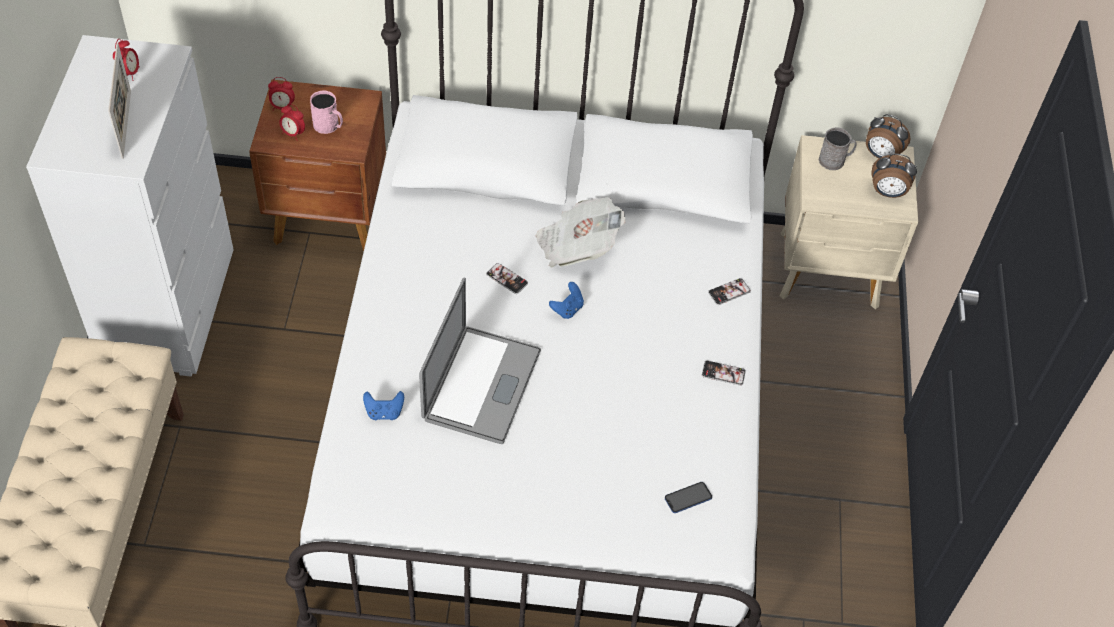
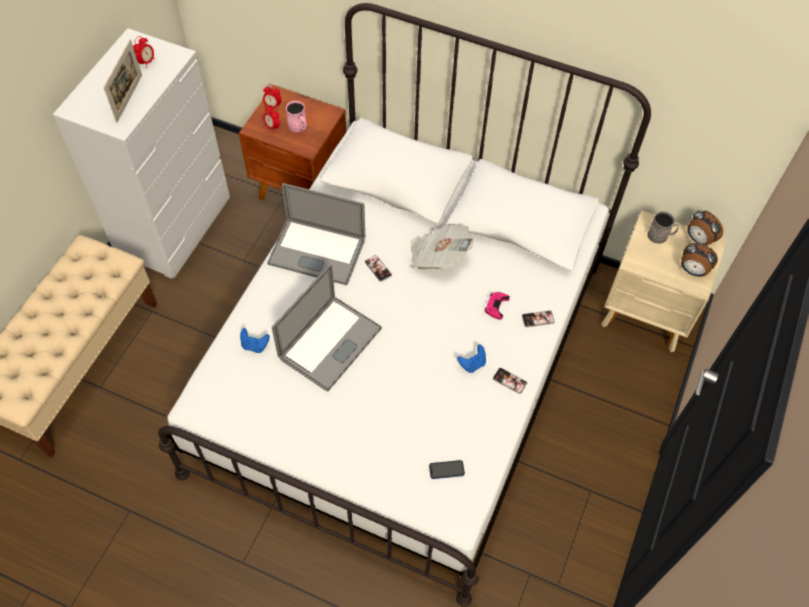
camera: 20 degrees right, 5 degrees up
blue game controller [549,282,584,319] -> blue game controller moved to [457,345,486,373]
none -> laptop [267,183,365,285]
none -> pink game controller [485,292,510,319]

